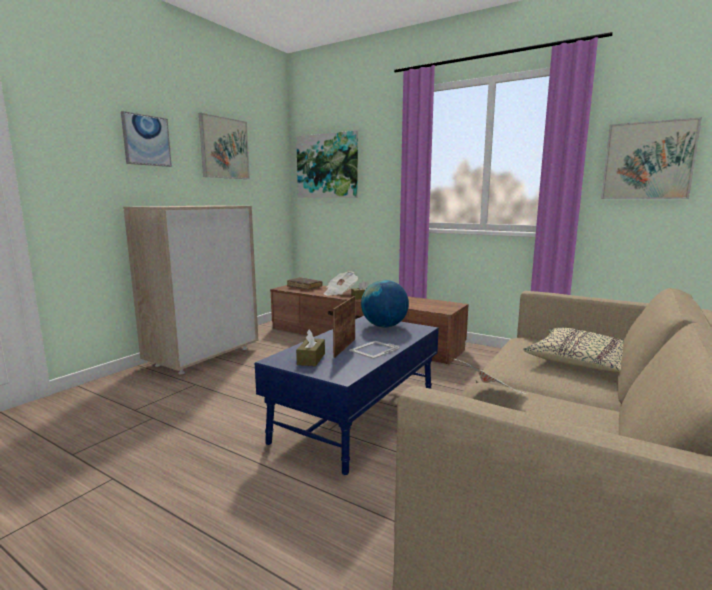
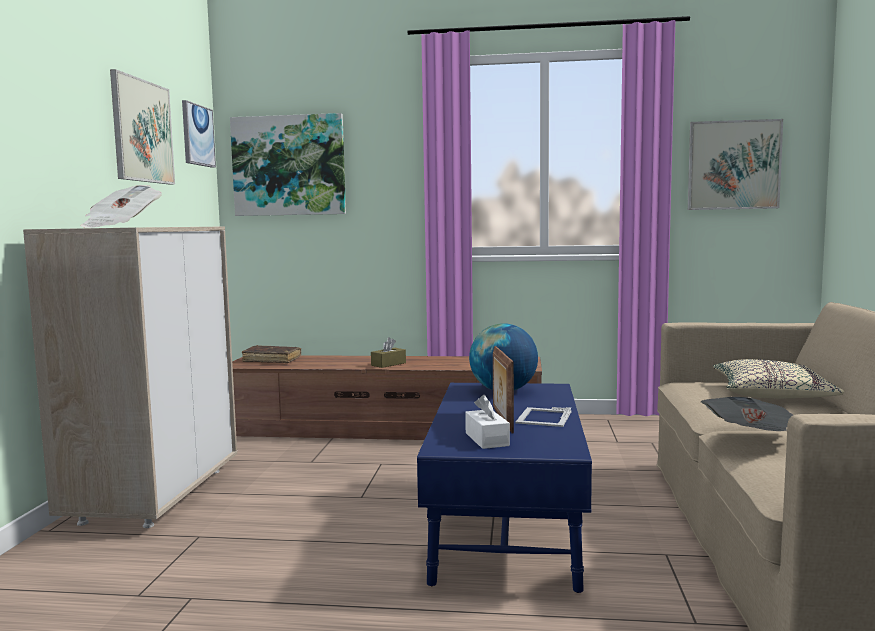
camera: 25 degrees left, 5 degrees down
picture [121,111,172,167] -> picture moved to [182,100,216,168]
brown tissue box [296,329,325,366] -> white tissue box [465,395,510,449]
newspaper [324,271,358,295] -> newspaper moved to [81,185,162,228]

